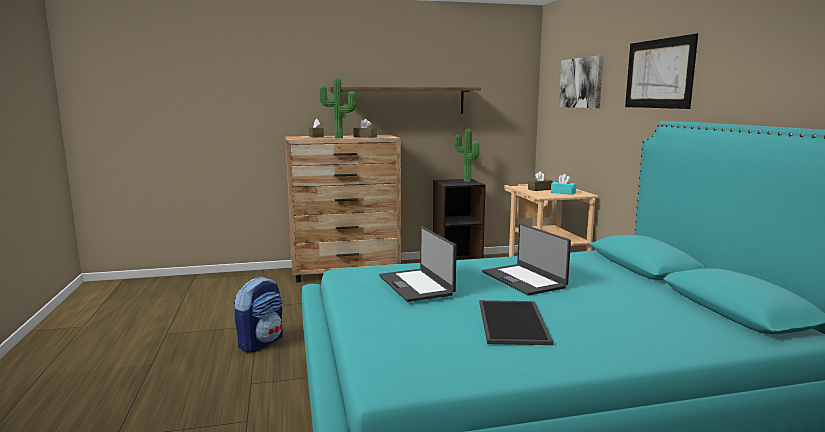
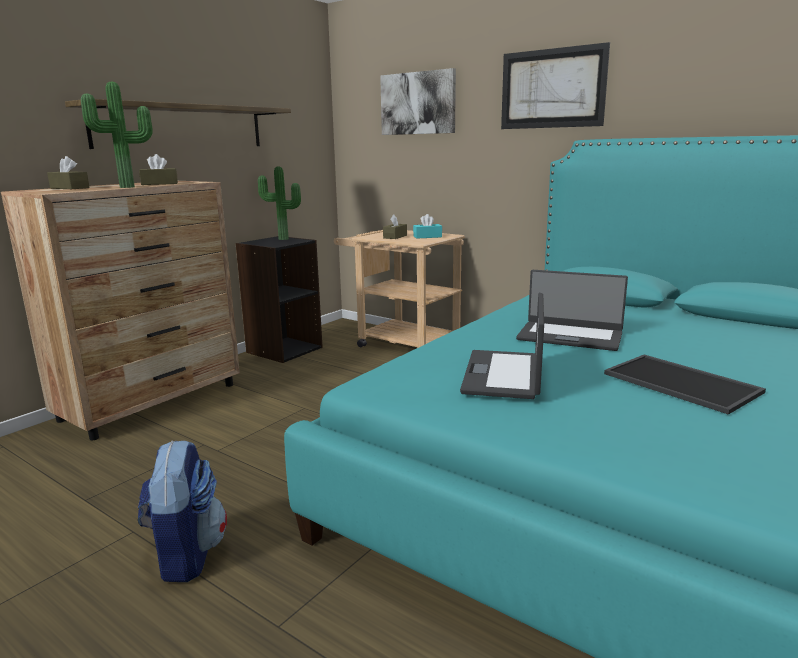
camera: 40 degrees left, 5 degrees up
laptop [379,226,457,302] -> laptop turned 75 degrees clockwise [460,293,544,399]

